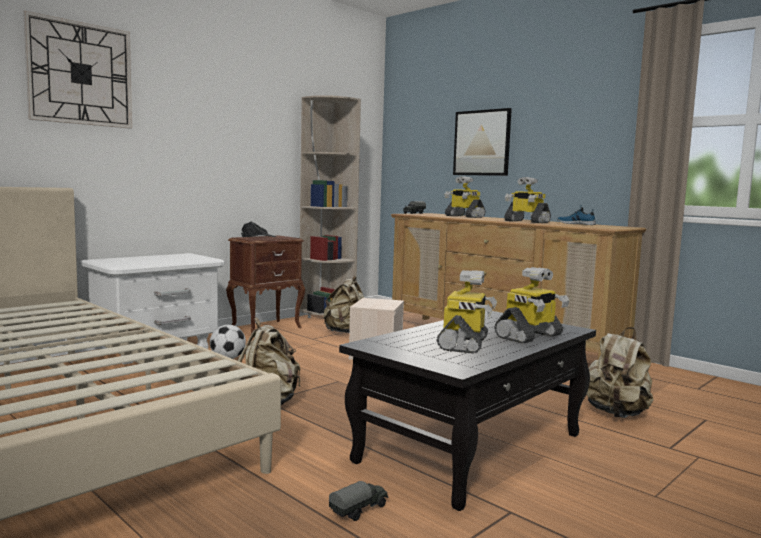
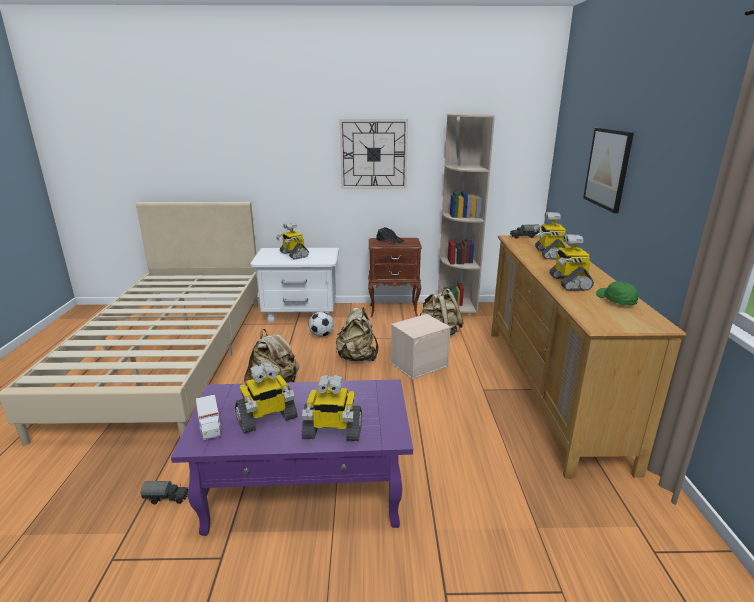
camera: 45 degrees right, 15 degrees up
wall clock [23,11,132,129] -> wall clock moved to [339,119,408,189]
black coffee table [339,310,596,511] -> purple coffee table [171,379,413,536]
shoe [557,205,596,225] -> green cap [596,281,639,306]
beige backpack [586,327,654,418] -> beige backpack moved to [336,307,378,361]
none -> toy truck [196,394,221,440]
none -> toy robot [276,223,309,259]

